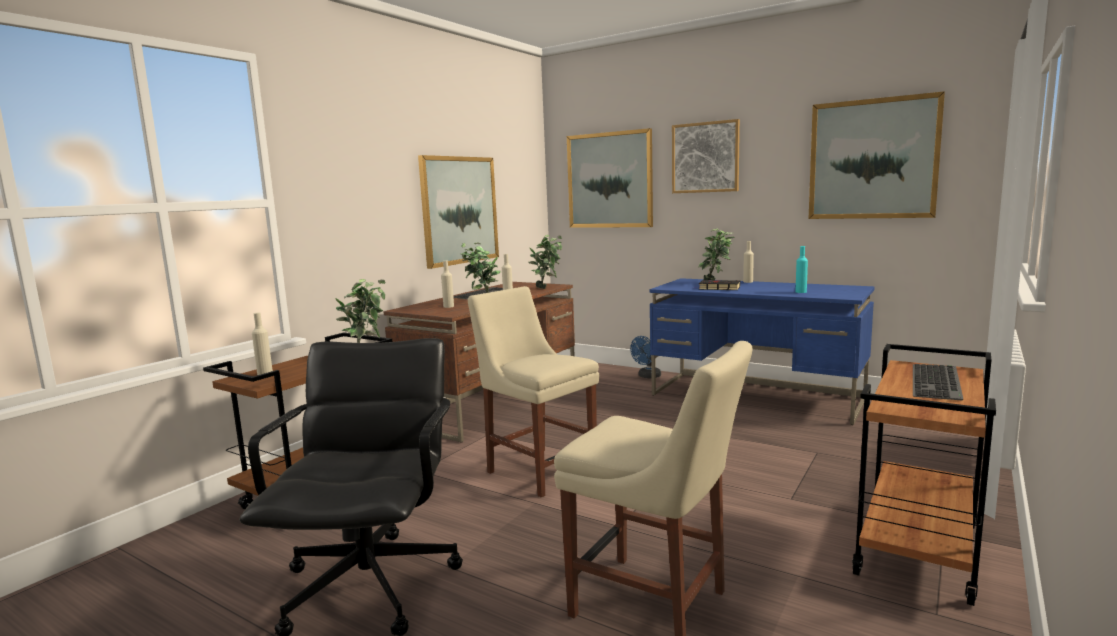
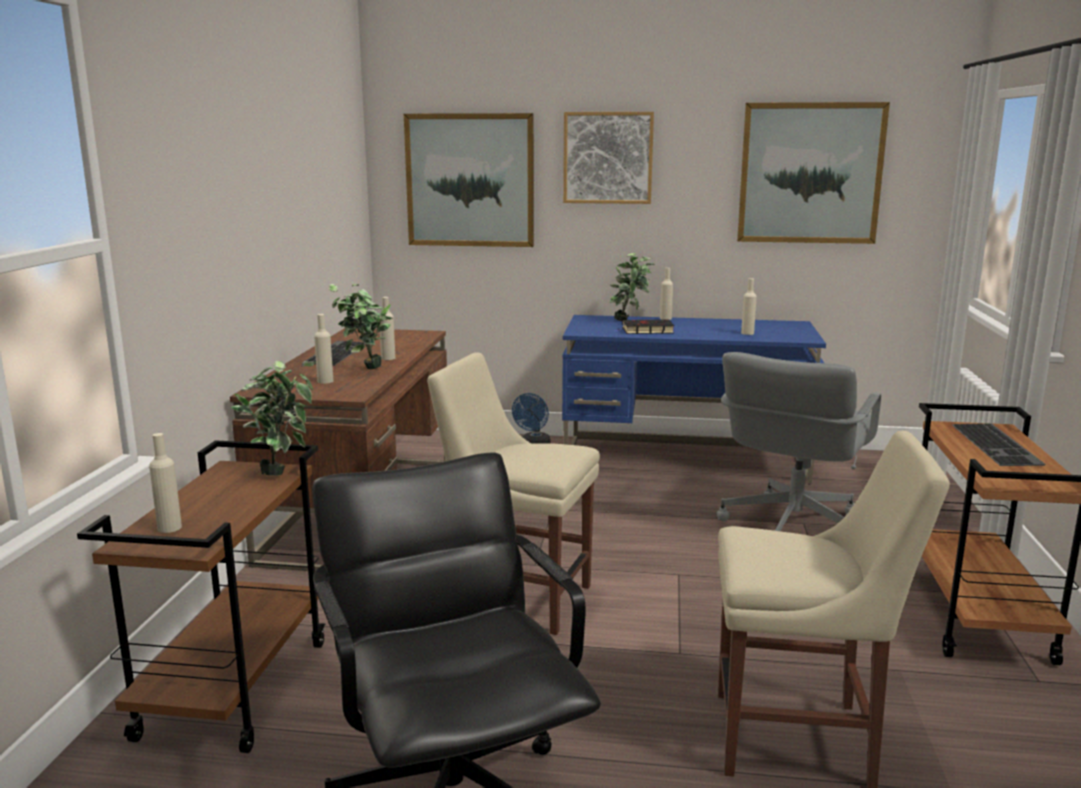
camera: 25 degrees left, 5 degrees up
picture [418,155,499,269] -> none
potted plant [528,235,562,289] -> none
turquoise bottle [795,246,808,293] -> beige bottle [741,278,757,335]
none -> grey office chair [717,352,881,531]

